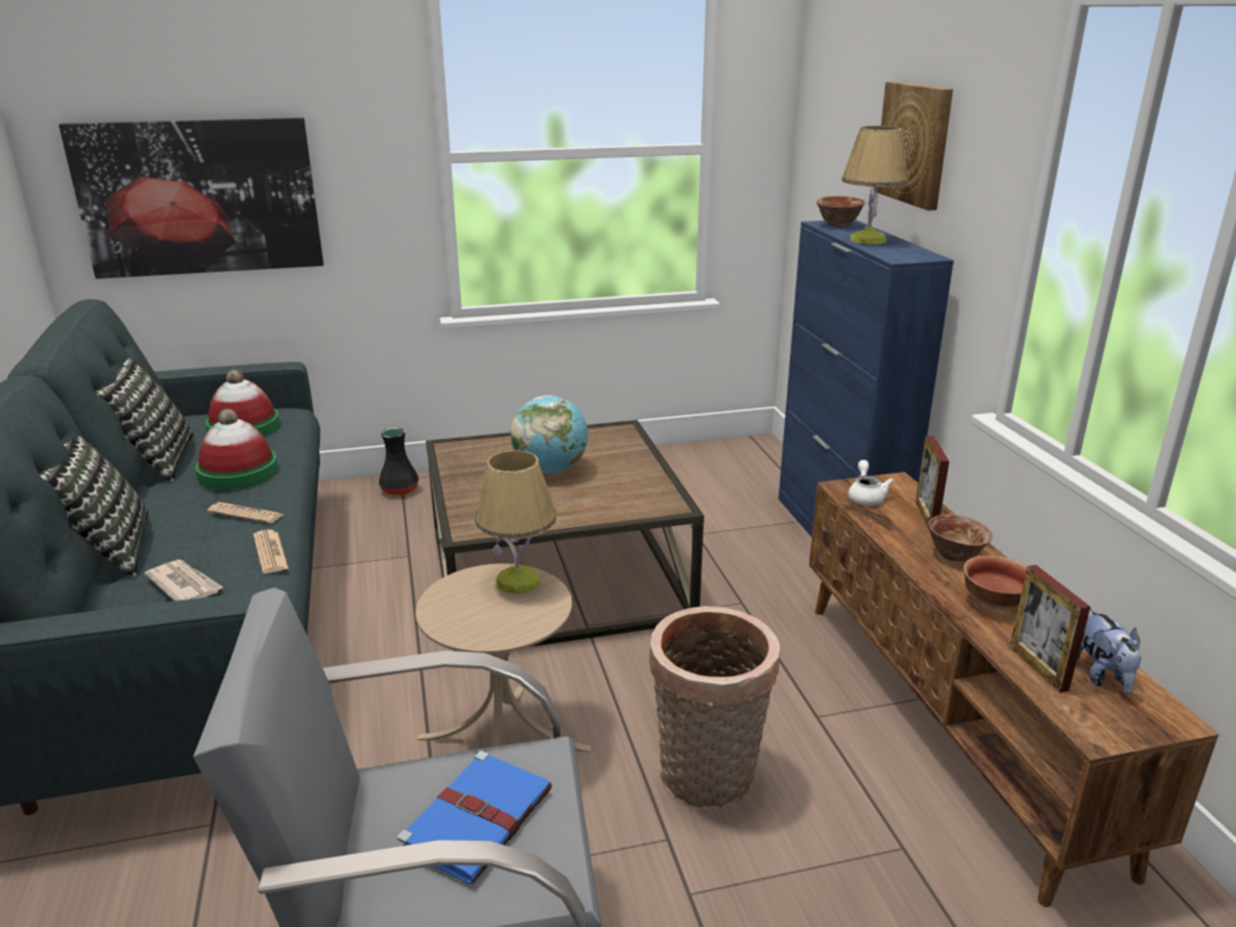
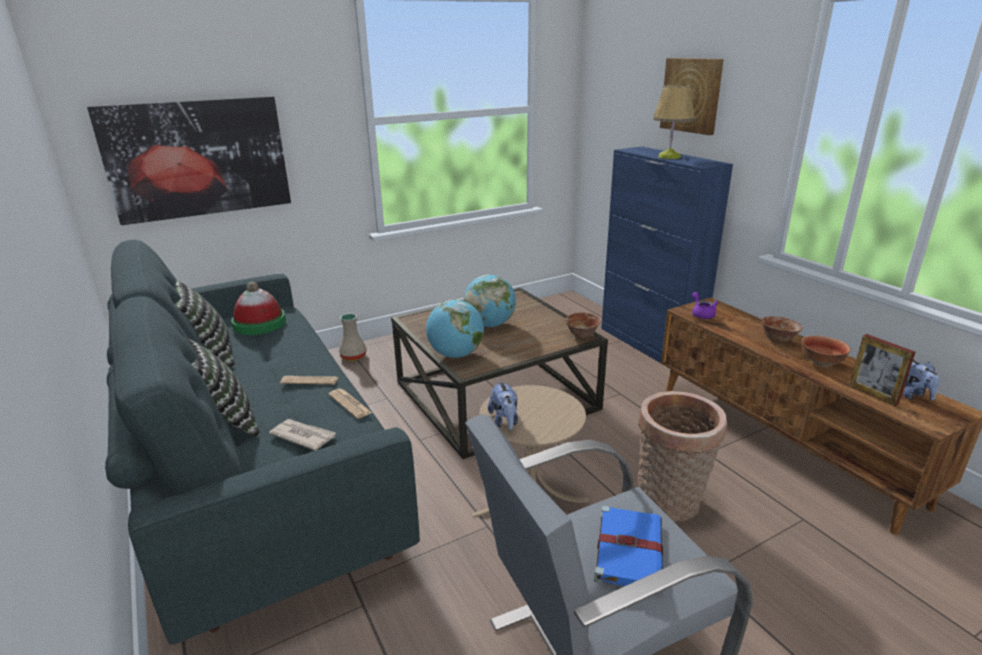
camera: 15 degrees left, 0 degrees up
hat [195,409,278,490] -> none
black vase [379,428,419,496] -> beige vase [339,313,367,361]
table lamp [475,450,557,594] -> none
bowl [816,196,865,227] -> bowl moved to [565,312,600,339]
white teapot [848,460,894,505] -> purple teapot [692,292,718,319]
picture frame [915,436,949,531] -> none
none -> globe [426,300,484,358]
none -> plush toy [488,380,518,430]

